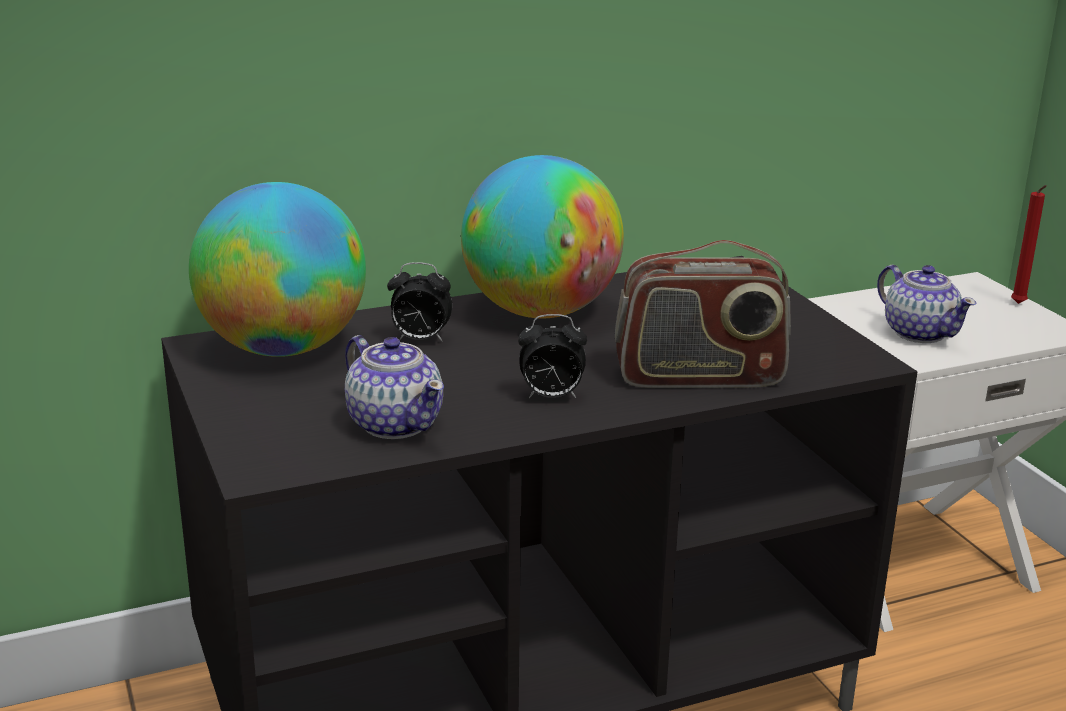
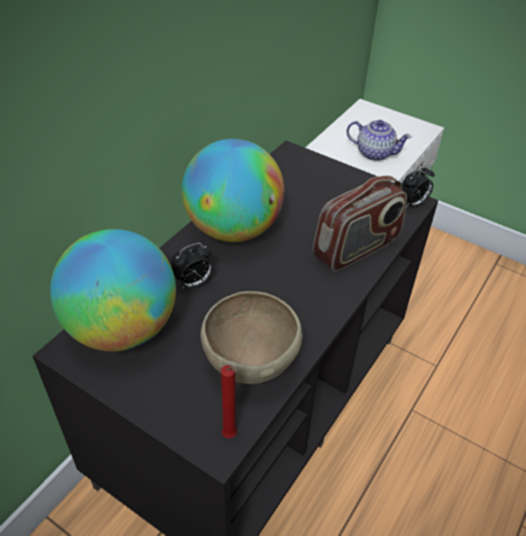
camera: 35 degrees left, 20 degrees up
teapot [345,335,444,439] -> brown bowl [201,291,302,384]
alarm clock [518,314,587,398] -> alarm clock moved to [402,165,435,208]
red candle [1011,185,1047,304] -> red candle moved to [221,365,237,438]

